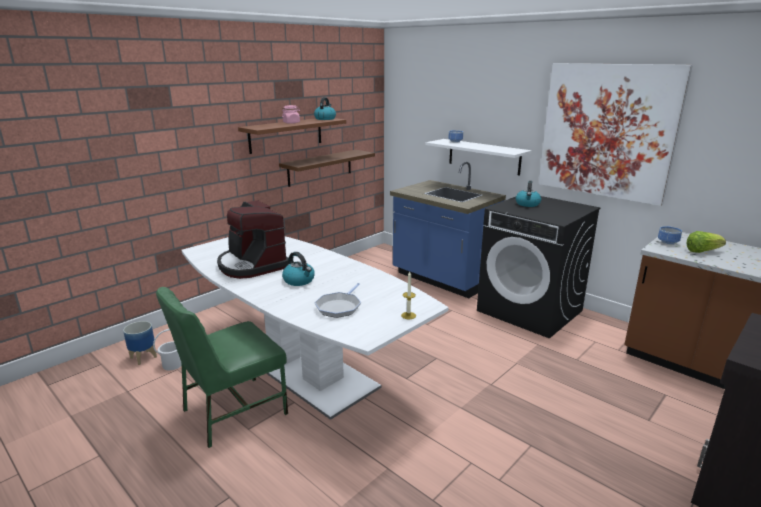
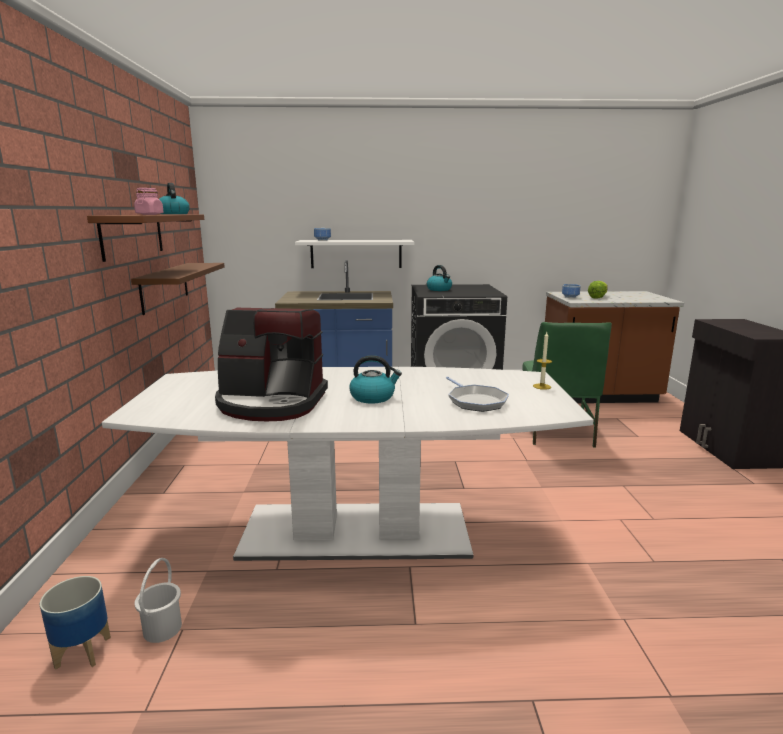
camera: 45 degrees left, 5 degrees down
green chair [156,287,288,448] -> green chair moved to [522,322,612,448]
picture [539,63,693,206] -> none

